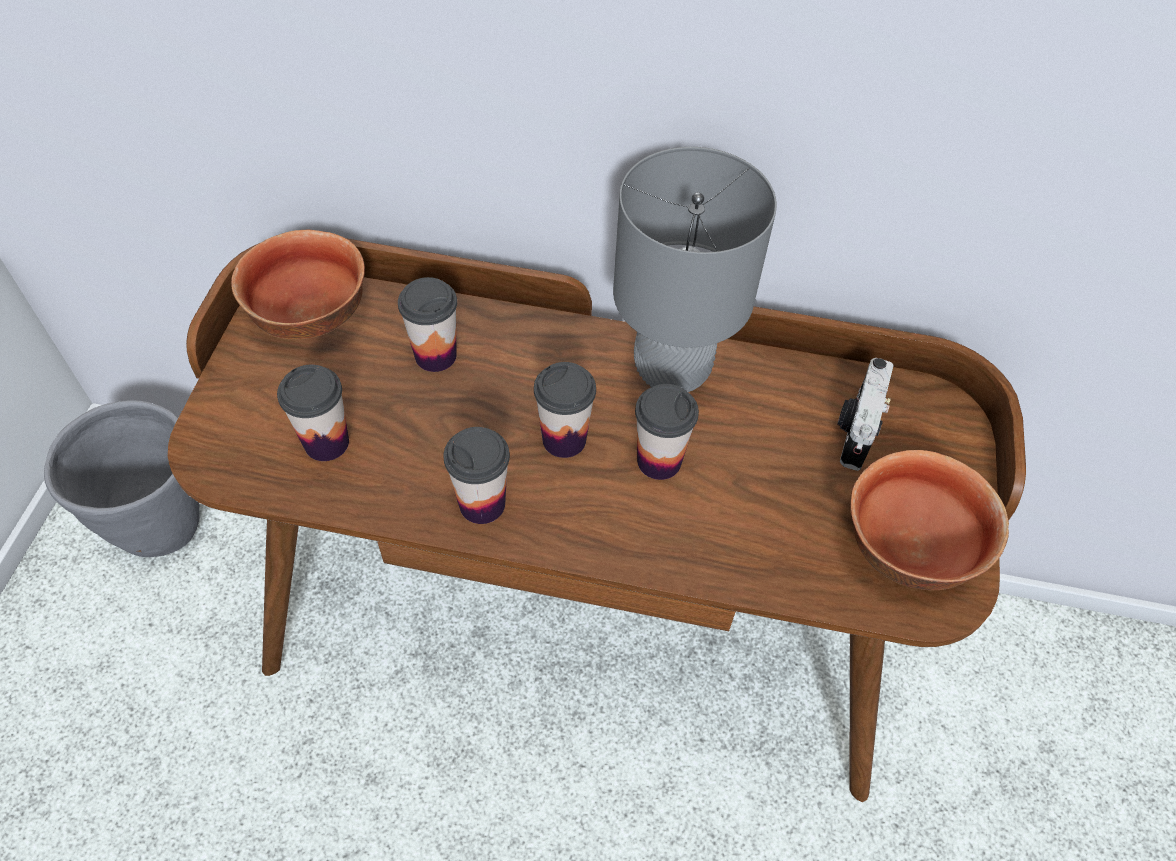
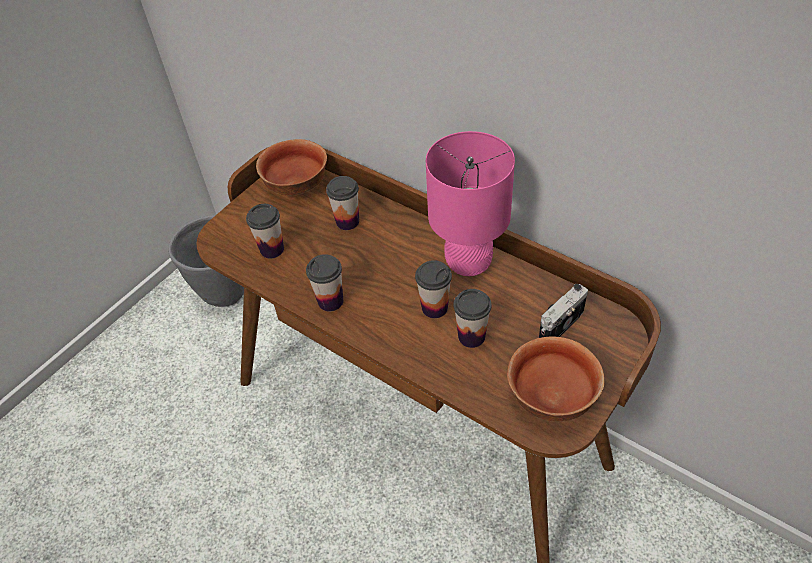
camera: 30 degrees right, 5 degrees down
cup [534,362,596,458] -> cup moved to [453,289,492,348]
grey table lamp [613,147,777,392] -> pink table lamp [426,131,515,276]

